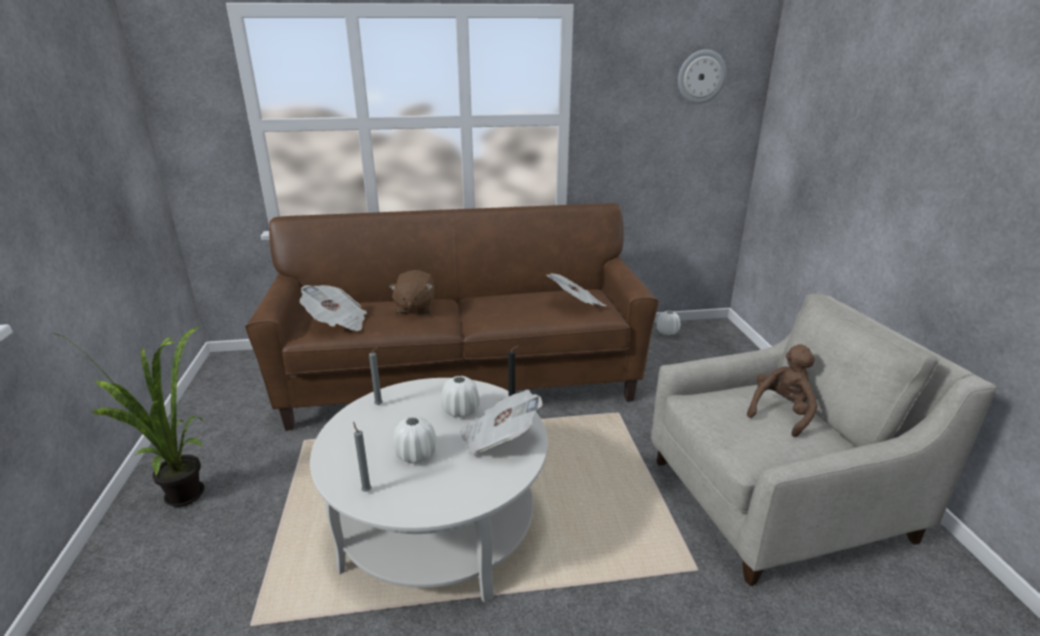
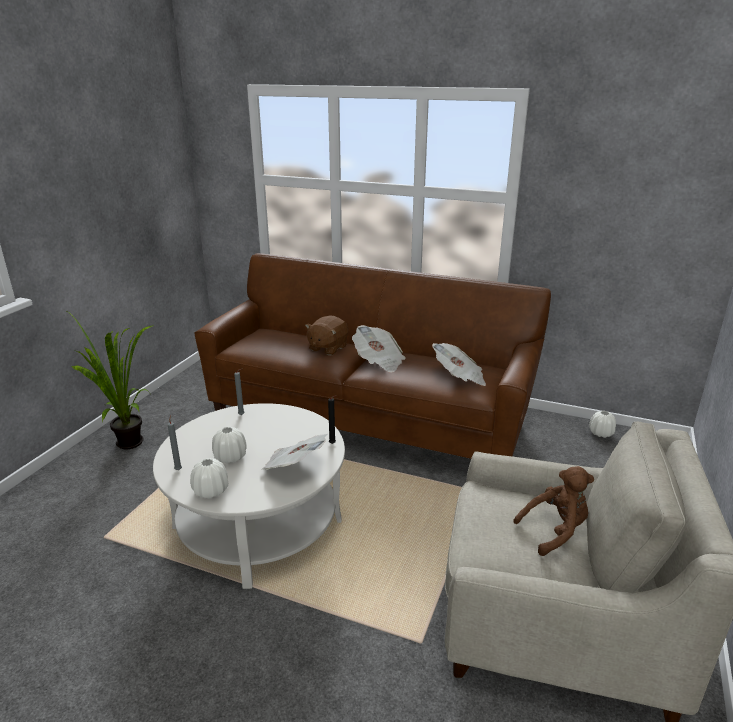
camera: 30 degrees right, 0 degrees up
newspaper [299,285,367,331] -> newspaper moved to [352,325,406,373]
white vase [441,376,480,418] -> white vase moved to [190,458,228,499]
wall clock [678,50,726,104] -> none

